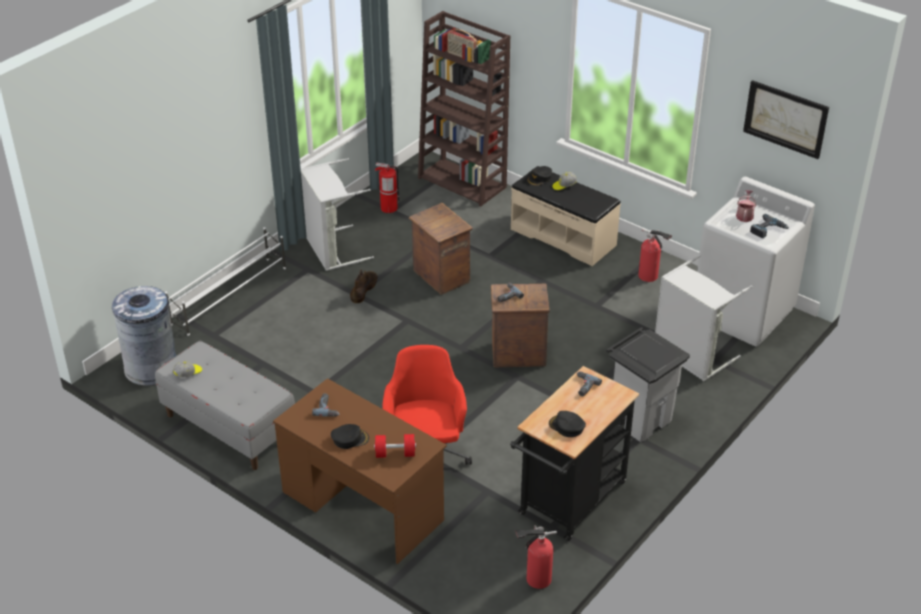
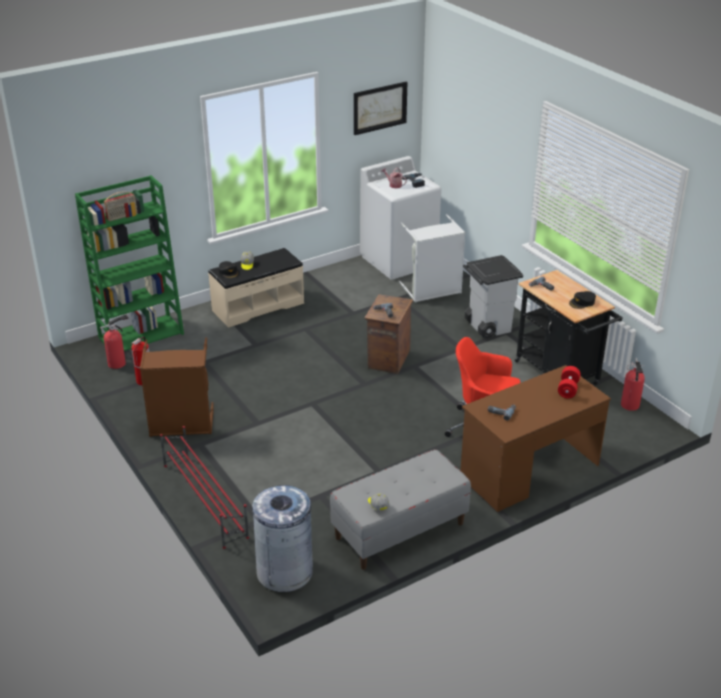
camera: 70 degrees left, 5 degrees down
white shoe rack [165,227,286,336] -> red shoe rack [160,426,249,549]
grey laundry basket [301,158,374,271] -> brown laundry basket [140,337,214,437]
black cap [331,424,369,449] -> none
brown boot [350,269,378,303] -> none
crate [409,203,473,295] -> none
brown bookcase [418,11,510,206] -> green bookcase [75,175,184,351]
fire extinguisher [638,229,672,282] -> fire extinguisher moved to [100,315,128,369]

